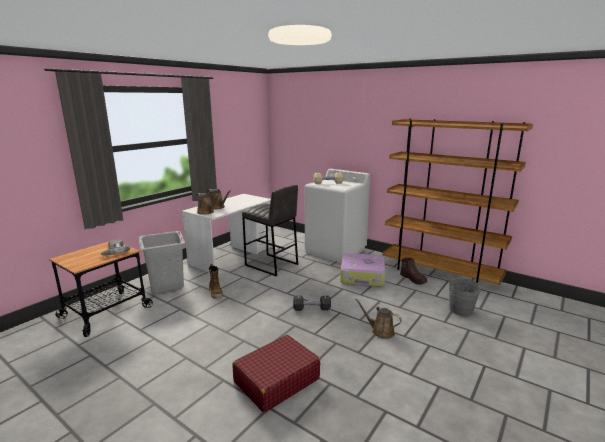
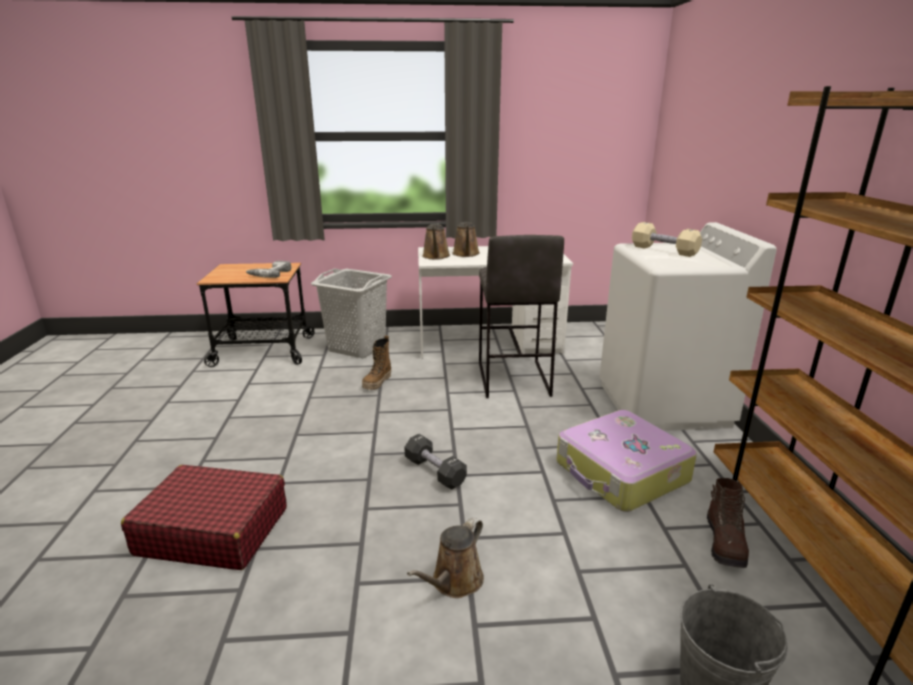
camera: 50 degrees right, 5 degrees up
brown watering can [355,299,402,339] -> brown watering can turned 135 degrees counterclockwise [407,517,484,598]

